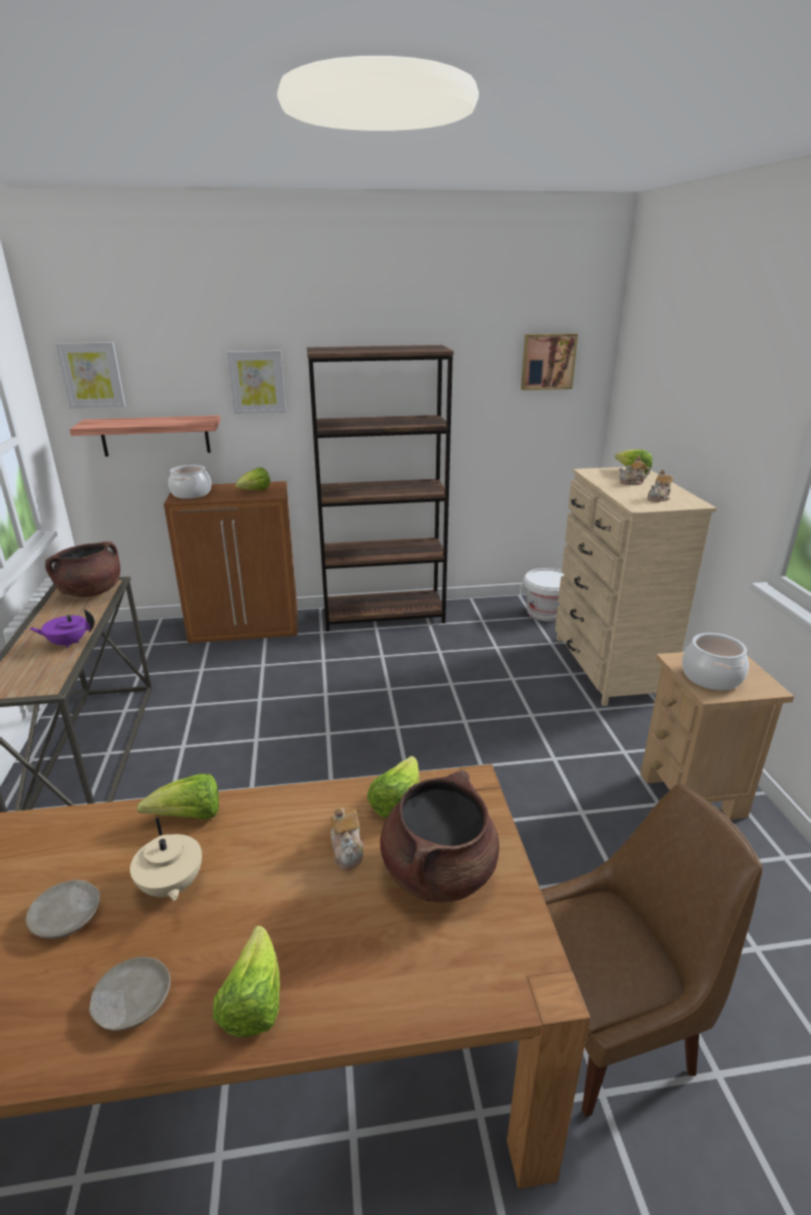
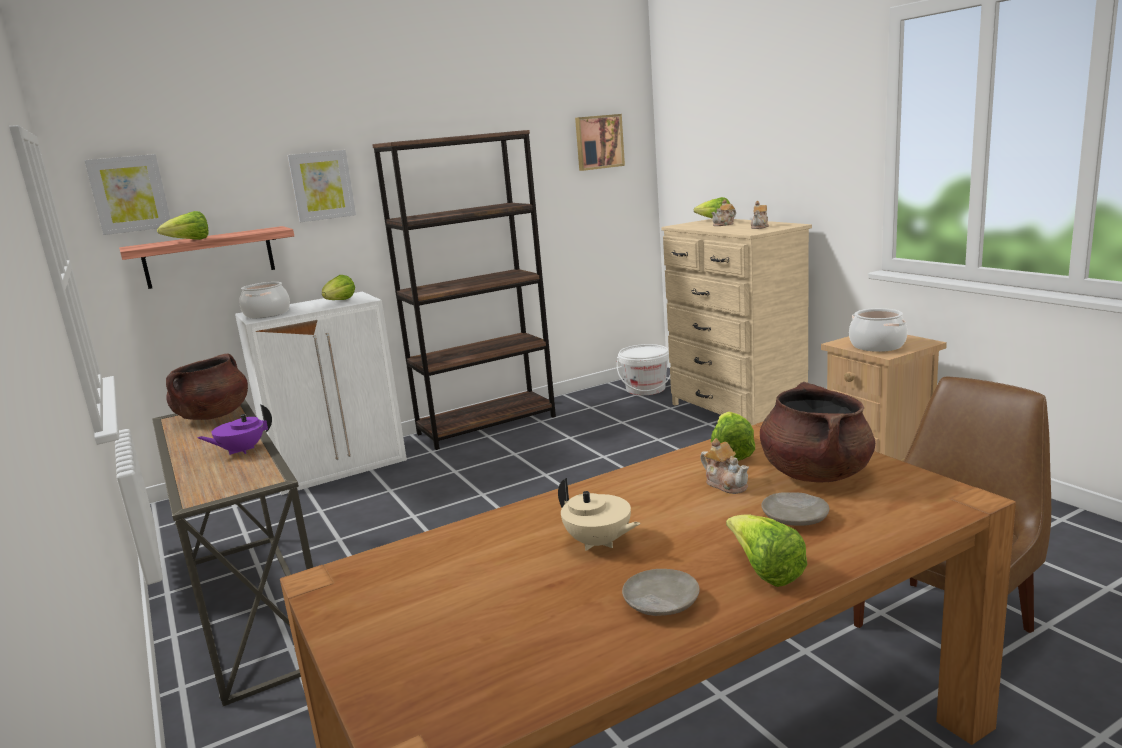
camera: 20 degrees left, 10 degrees down
beige plate [26,880,100,939] -> beige plate moved to [761,492,829,526]
lettuce [137,774,219,820] -> lettuce moved to [157,211,209,240]
brown cabinet [164,481,298,643] -> white cabinet [235,292,407,495]

